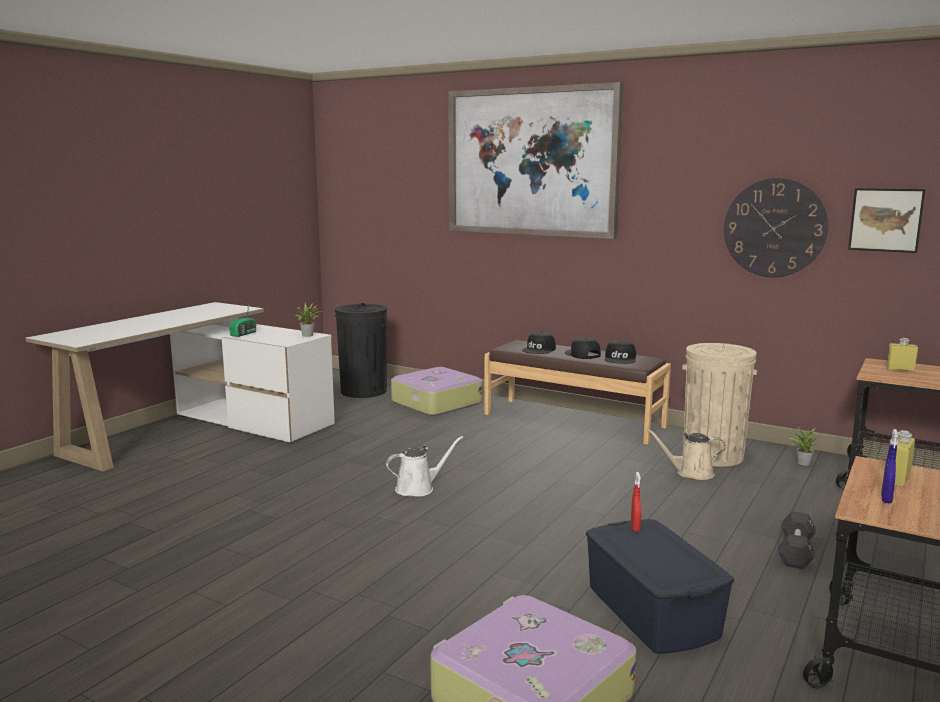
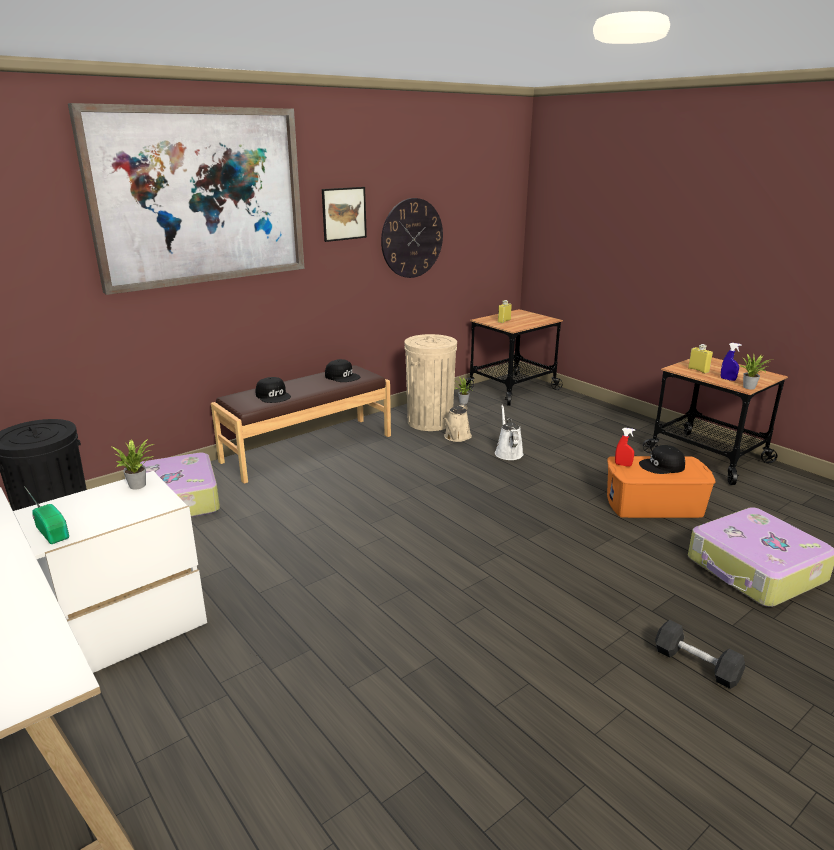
camera: 70 degrees left, 10 degrees up
white watering can [386,436,463,497] -> white watering can moved to [495,405,524,460]
black cap [565,338,601,359] -> black cap moved to [639,445,685,474]
blue storage box [586,519,734,654] -> orange storage box [607,456,716,518]
black dumbbell [778,511,816,569] -> black dumbbell moved to [655,620,745,689]
picture [848,188,925,253] -> picture moved to [322,187,367,242]
none -> potted plant [740,354,769,389]

